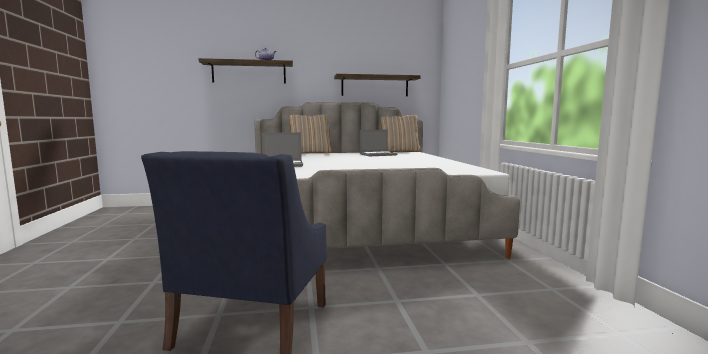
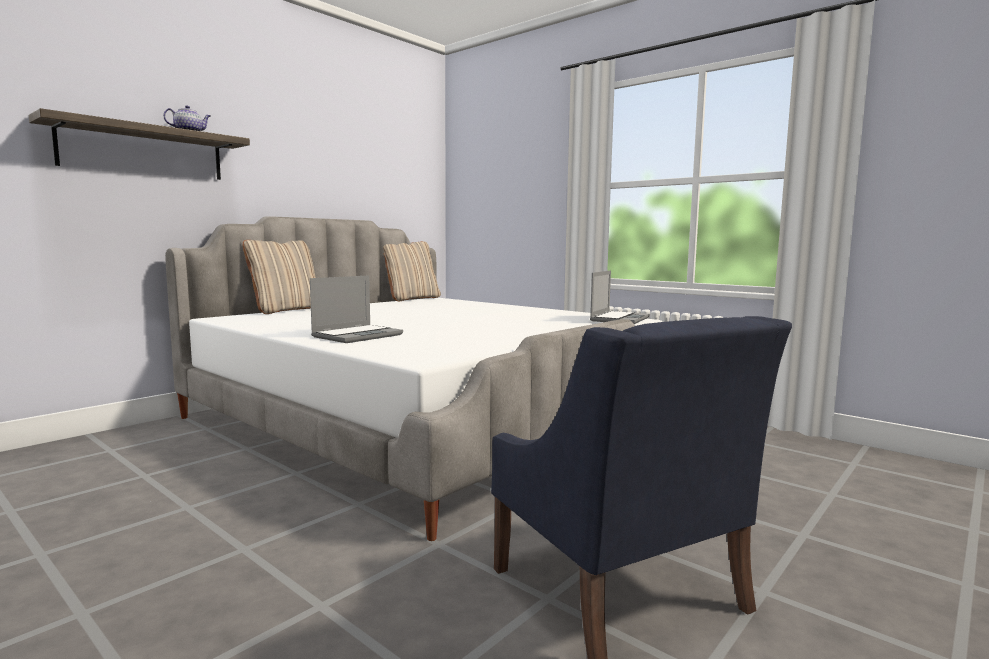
camera: 40 degrees left, 0 degrees up
shelf [334,74,421,96] -> none
laptop [360,130,397,156] -> laptop moved to [590,270,650,324]

